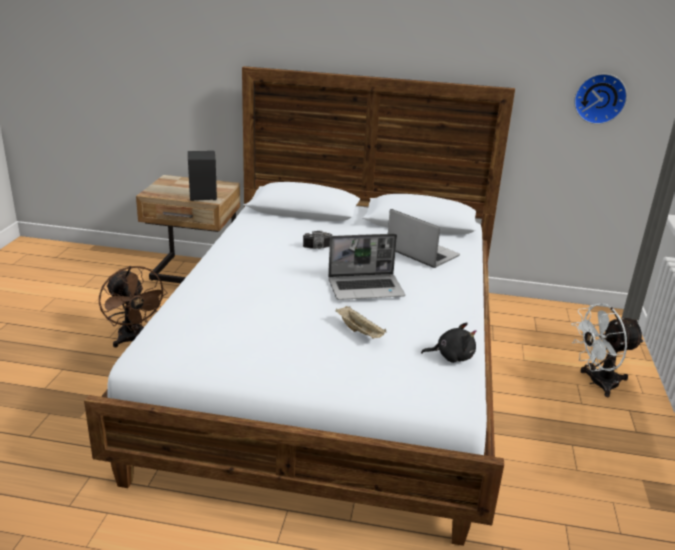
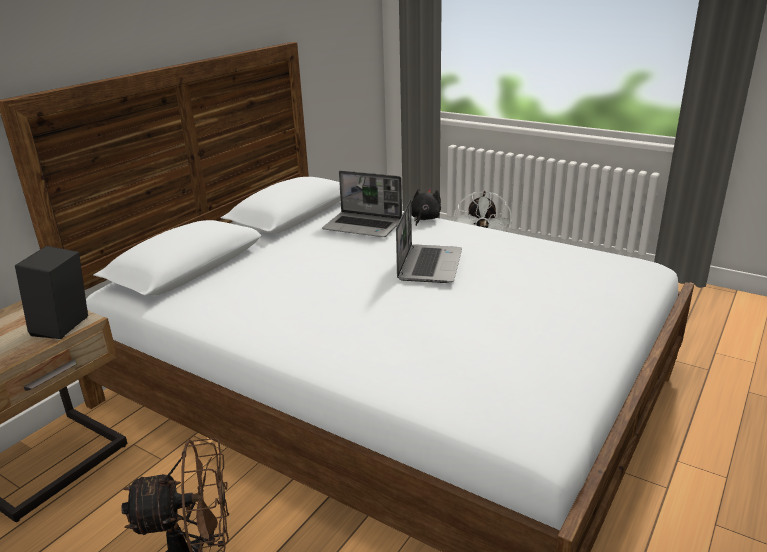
camera: 65 degrees left, 0 degrees up
camera [303,231,332,249] -> none
beige tray [336,306,387,338] -> none
laptop [388,209,460,268] -> laptop turned 135 degrees counterclockwise [322,171,402,237]
black plush toy [421,322,477,363] -> black plush toy moved to [411,188,441,226]
wall clock [574,74,627,124] -> none

